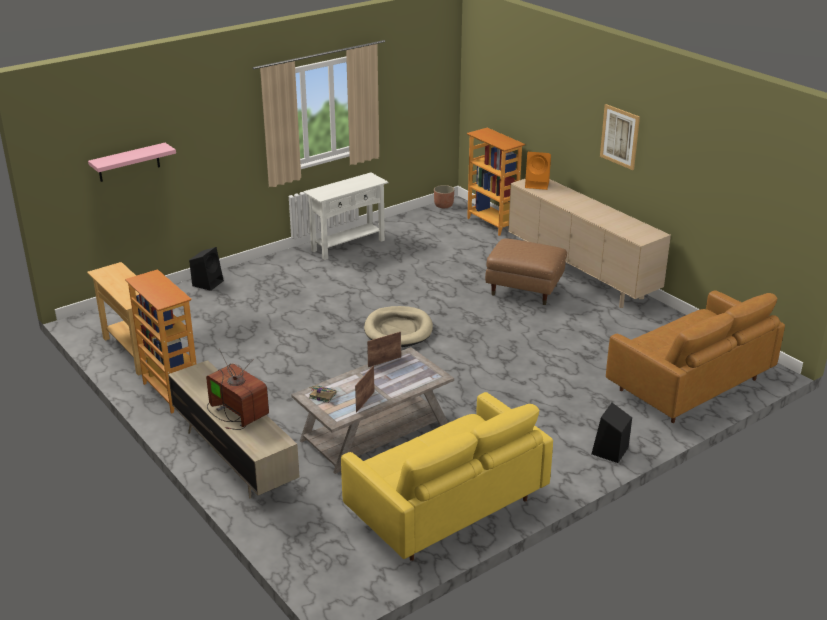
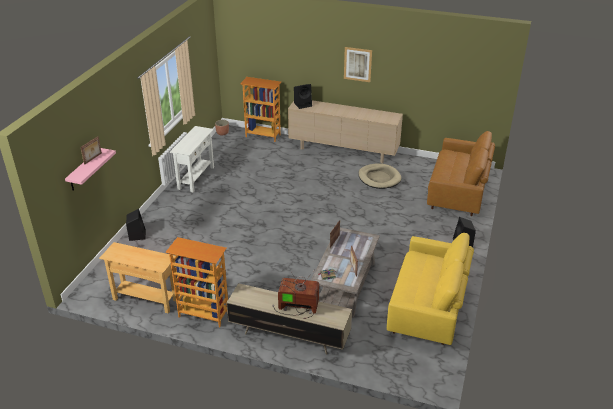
camera: 35 degrees left, 5 degrees up
beige dog bed [364,306,433,347] -> beige dog bed moved to [358,163,401,189]
brown ottoman [485,238,567,305] -> none
orange speaker [525,152,551,190] -> black speaker [294,84,312,109]
none -> picture frame [81,137,102,165]

